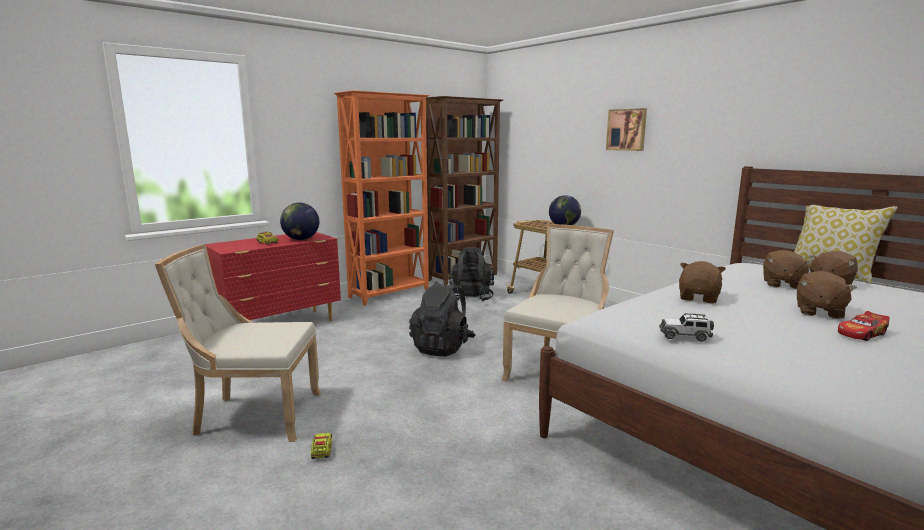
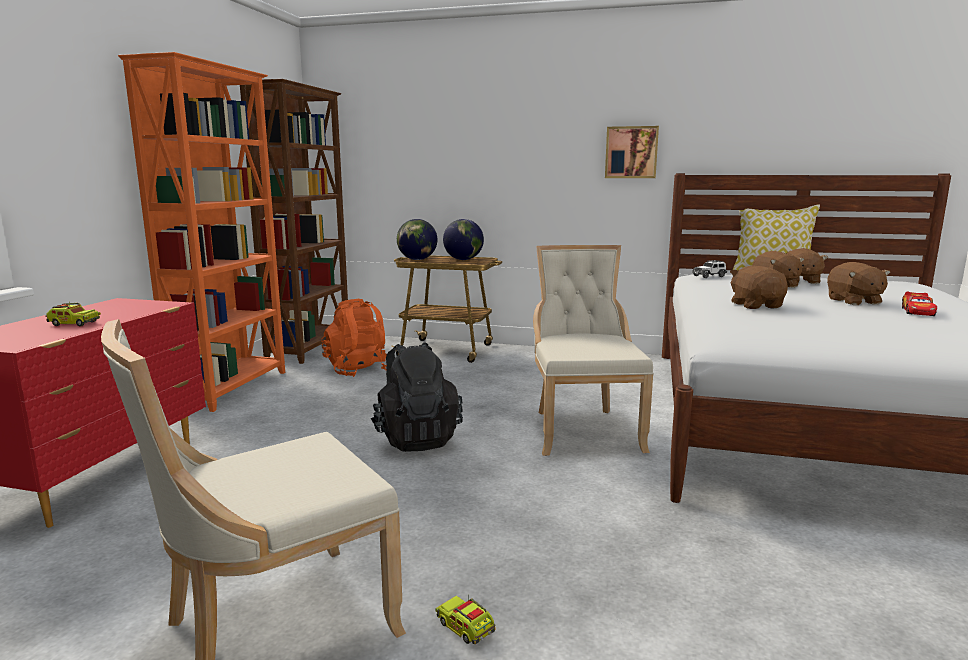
camera: 35 degrees left, 0 degrees up
globe [280,203,319,240] -> globe moved to [397,219,437,260]
black backpack [449,247,494,302] -> orange backpack [321,299,387,377]
picture [606,108,647,151] -> picture moved to [605,126,659,178]
toy car [659,313,714,342] -> toy car moved to [692,260,727,278]

